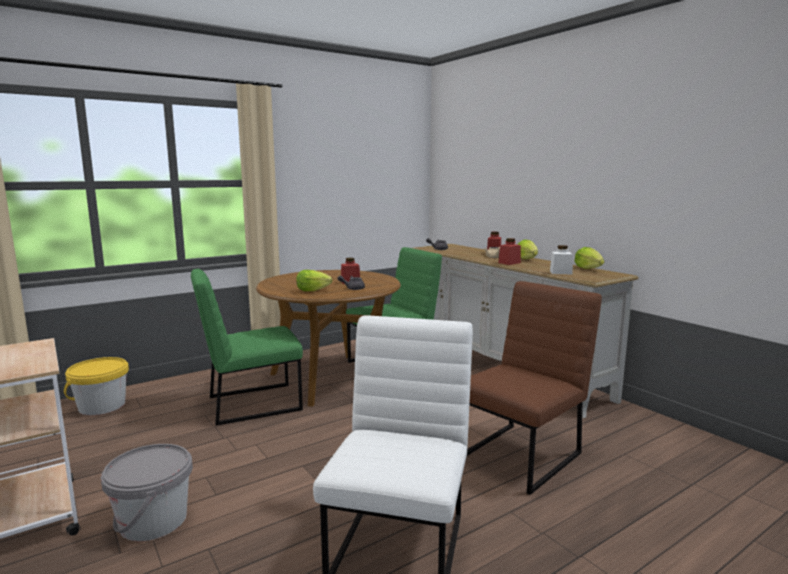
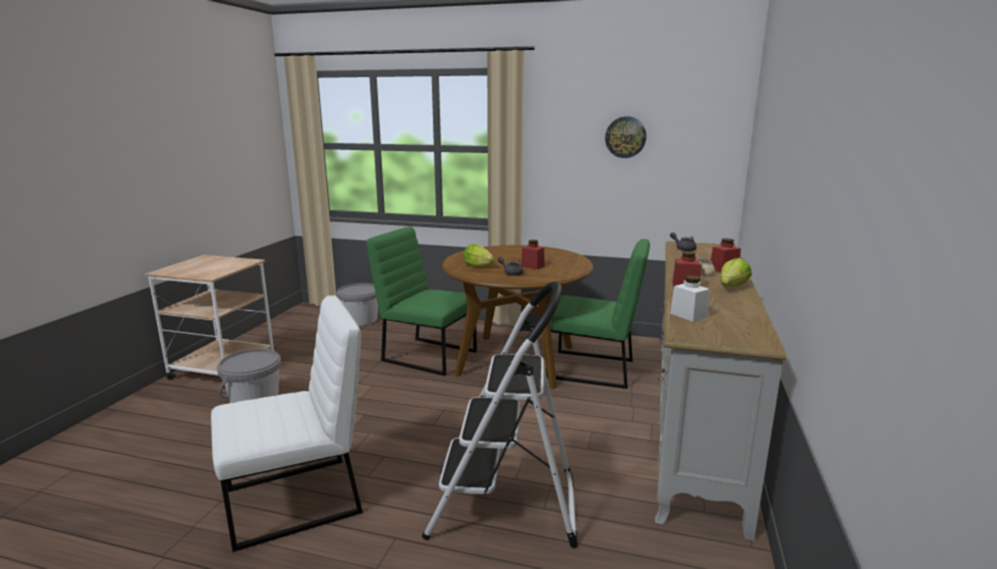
camera: 50 degrees right, 5 degrees up
yellow bucket [64,357,129,415] -> grey bucket [336,283,378,326]
brown chair [467,281,602,495] -> step ladder [422,281,578,549]
lettuce [574,247,604,269] -> none
none -> wall clock [605,116,647,158]

